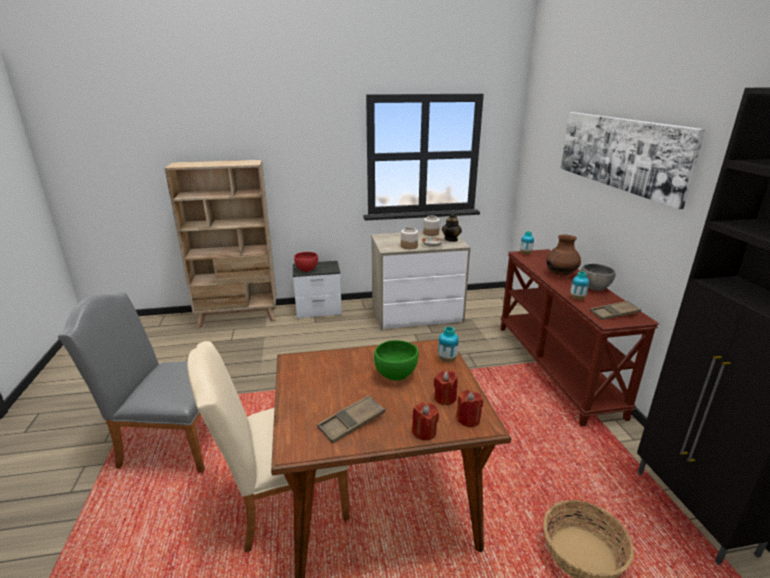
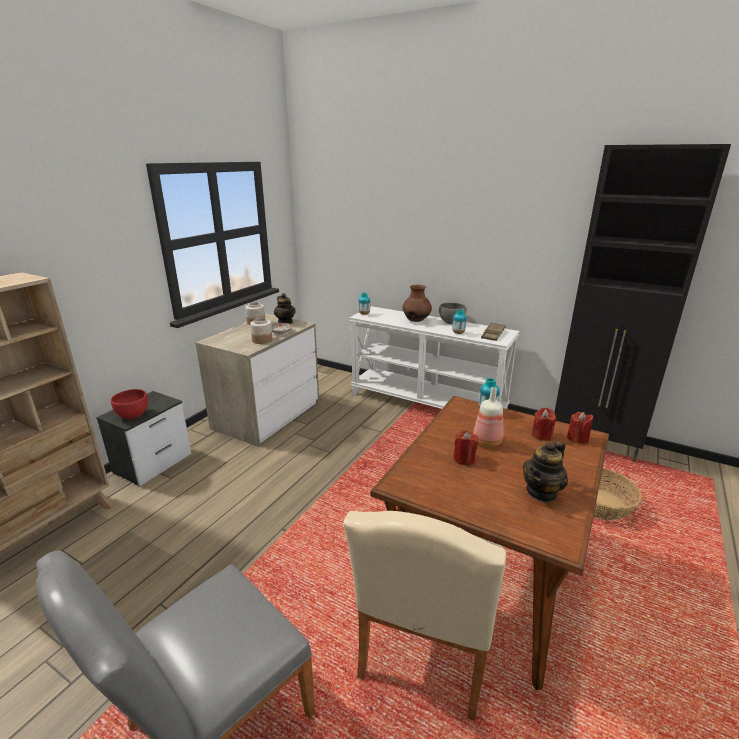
camera: 50 degrees left, 0 degrees up
brown tray [317,395,385,443] -> teapot [523,441,568,503]
green bowl [374,340,418,381] -> bottle [473,387,504,447]
red candle [412,402,439,440] -> red candle moved to [453,430,478,465]
brown console table [500,249,659,427] -> white console table [350,306,520,409]
picture [561,112,706,209] -> none

